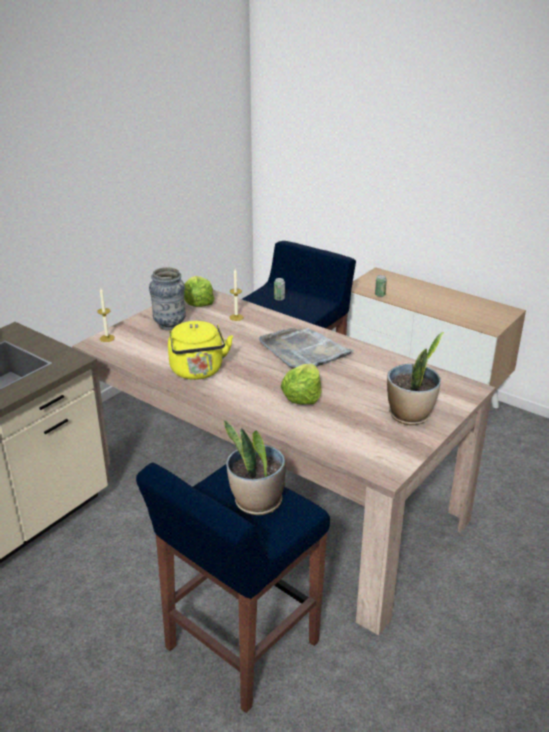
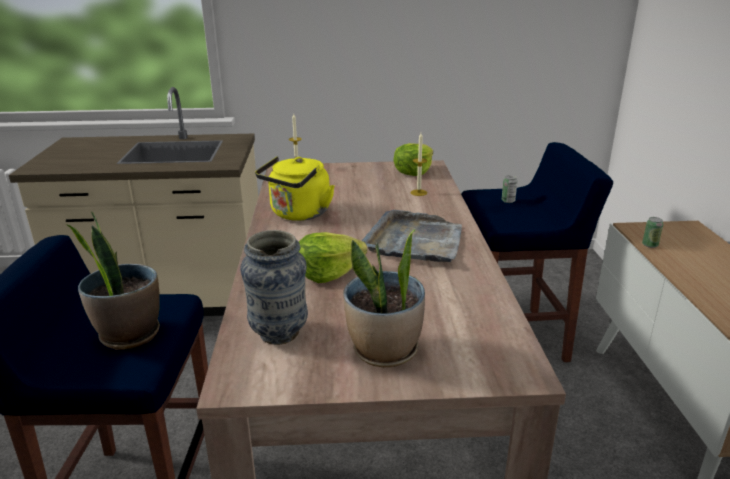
camera: 50 degrees right, 5 degrees down
vase [149,267,186,331] -> vase moved to [240,230,308,345]

